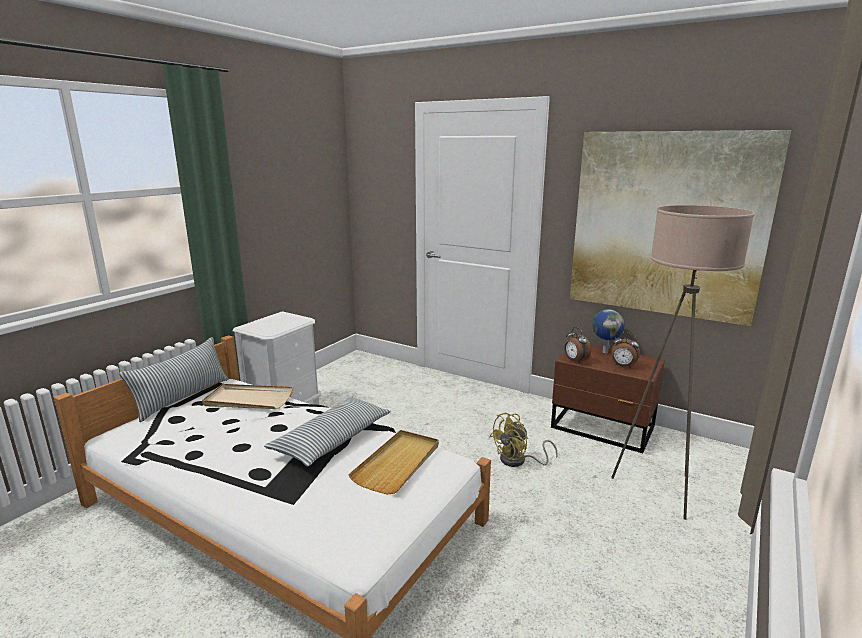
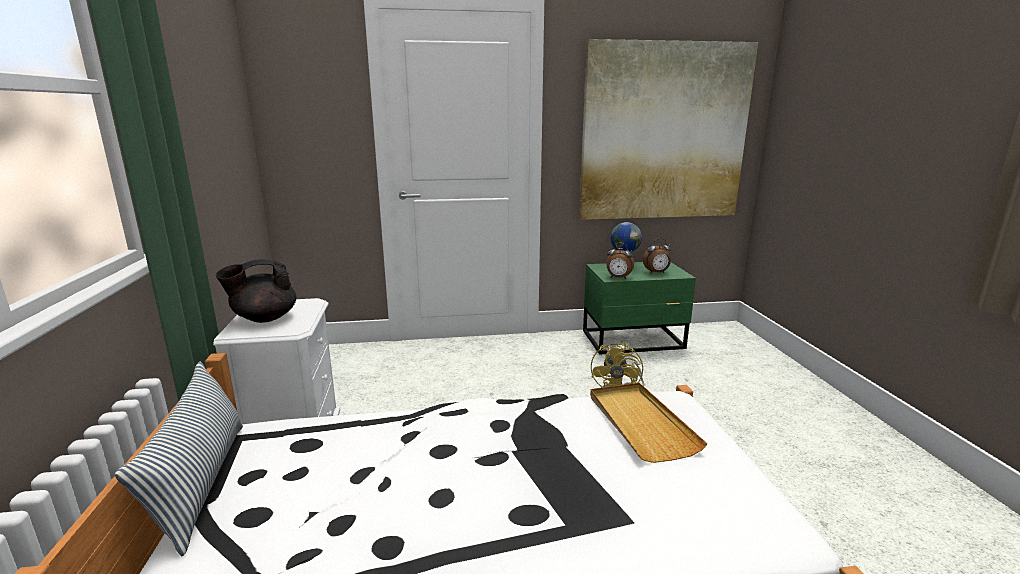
camera: 40 degrees left, 0 degrees up
beige tray [202,384,293,409] -> none
pillow [264,397,391,467] -> none
brown nightstand [551,345,665,453] -> green nightstand [583,262,696,355]
beige floor lamp [611,205,754,520] -> none
none -> black teapot [216,259,296,323]

